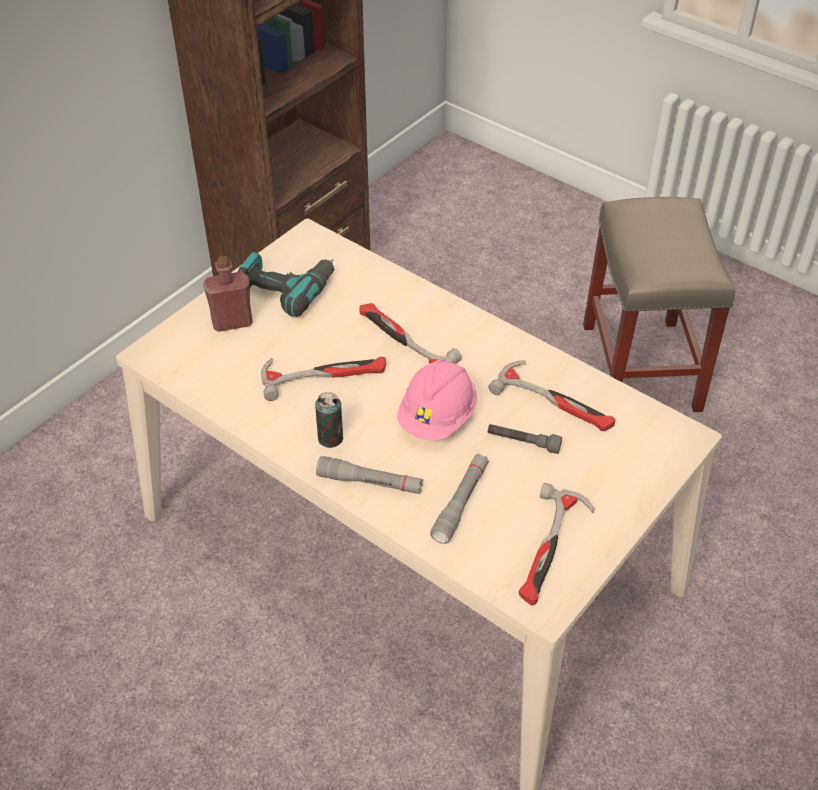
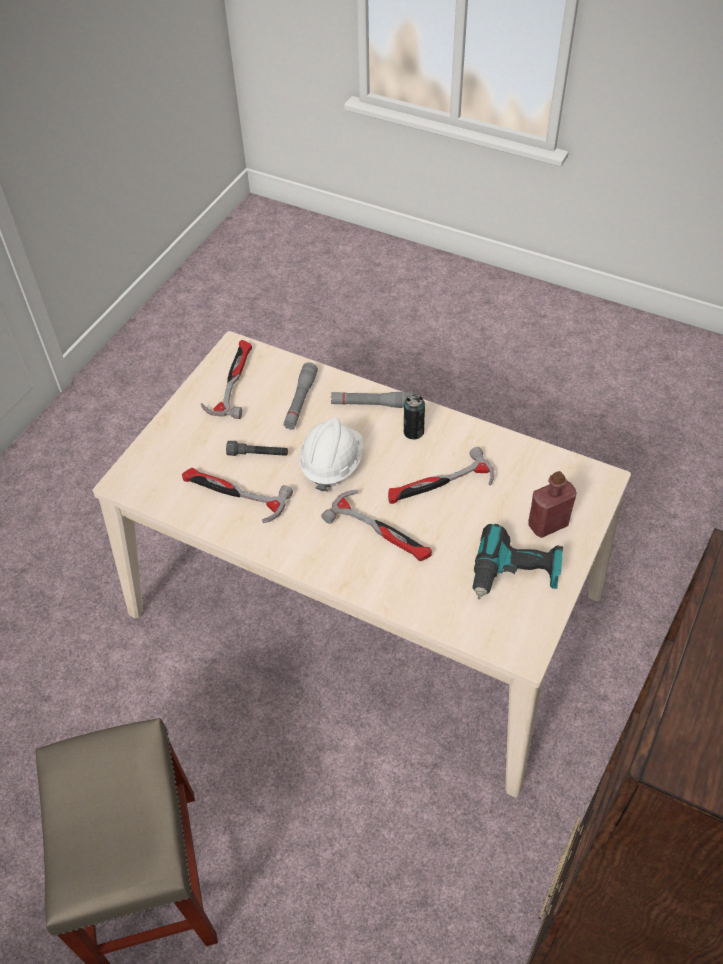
camera: 170 degrees right, 5 degrees up
pink hard hat [397,359,477,440] -> white hard hat [299,417,363,492]

